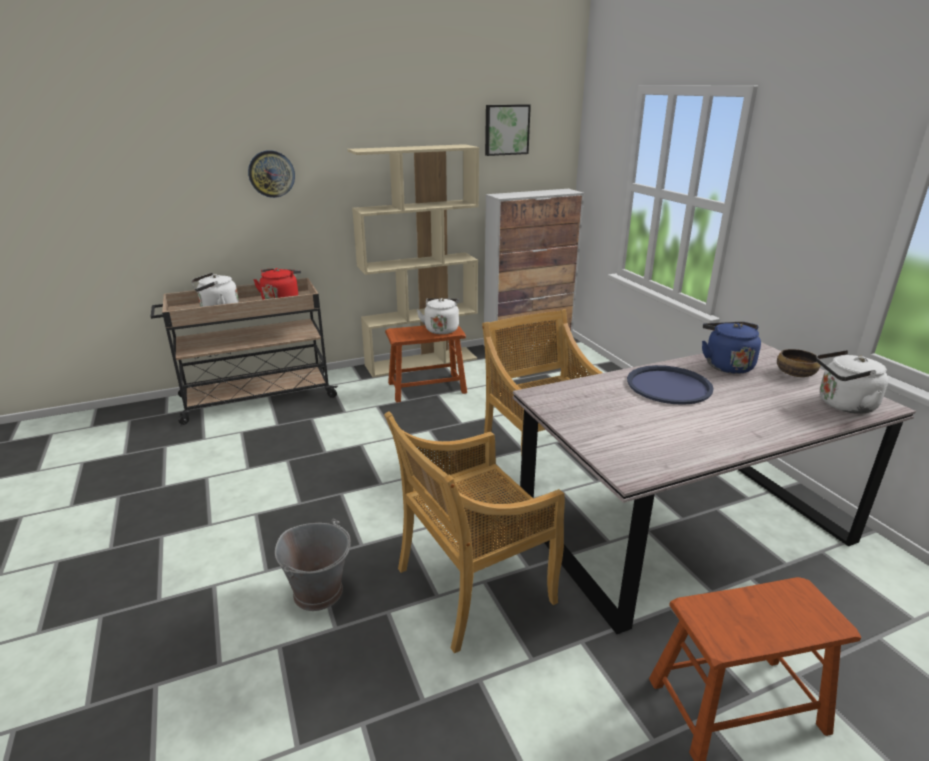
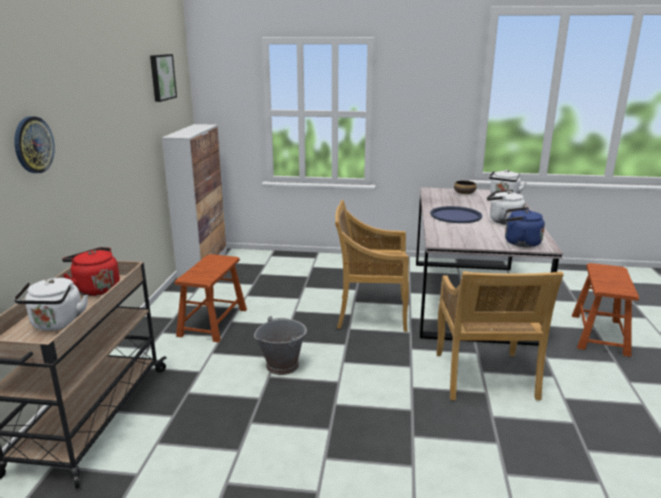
camera: 60 degrees left, 5 degrees down
grey bucket [275,519,351,611] -> grey bucket moved to [254,316,307,375]
beige bookcase [348,144,479,378] -> none
white kettle [417,298,459,334] -> white kettle moved to [487,190,525,225]
blue kettle [702,322,761,374] -> blue kettle moved to [503,207,545,247]

